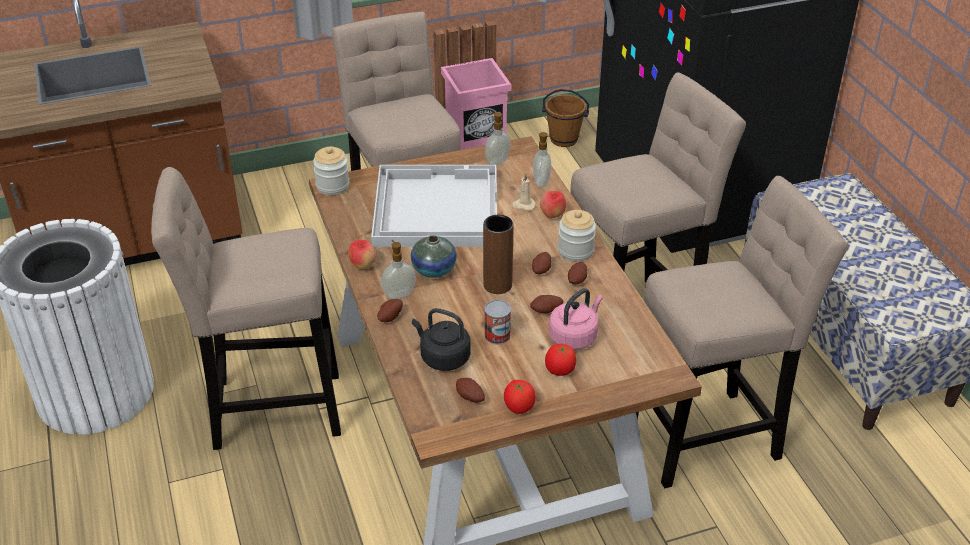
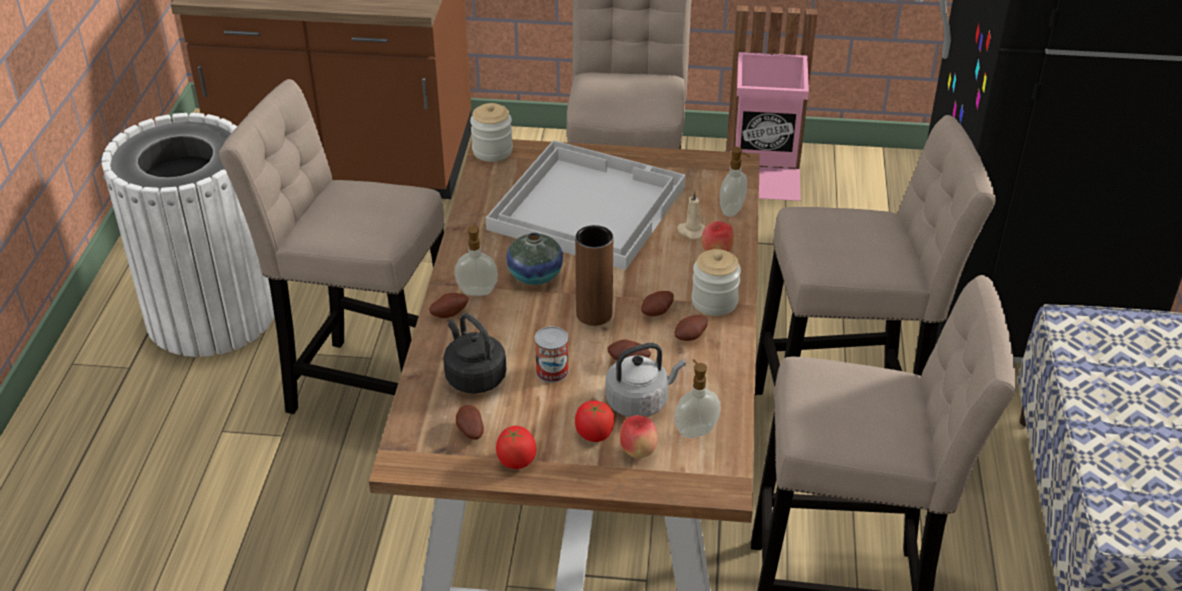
camera: 25 degrees right, 0 degrees up
apple [348,240,376,269] -> apple moved to [620,415,658,459]
soap dispenser [485,112,510,165] -> soap dispenser moved to [674,359,721,438]
brown bucket [542,89,589,147] -> none
pink kettle [549,288,603,350] -> grey kettle [605,343,686,417]

